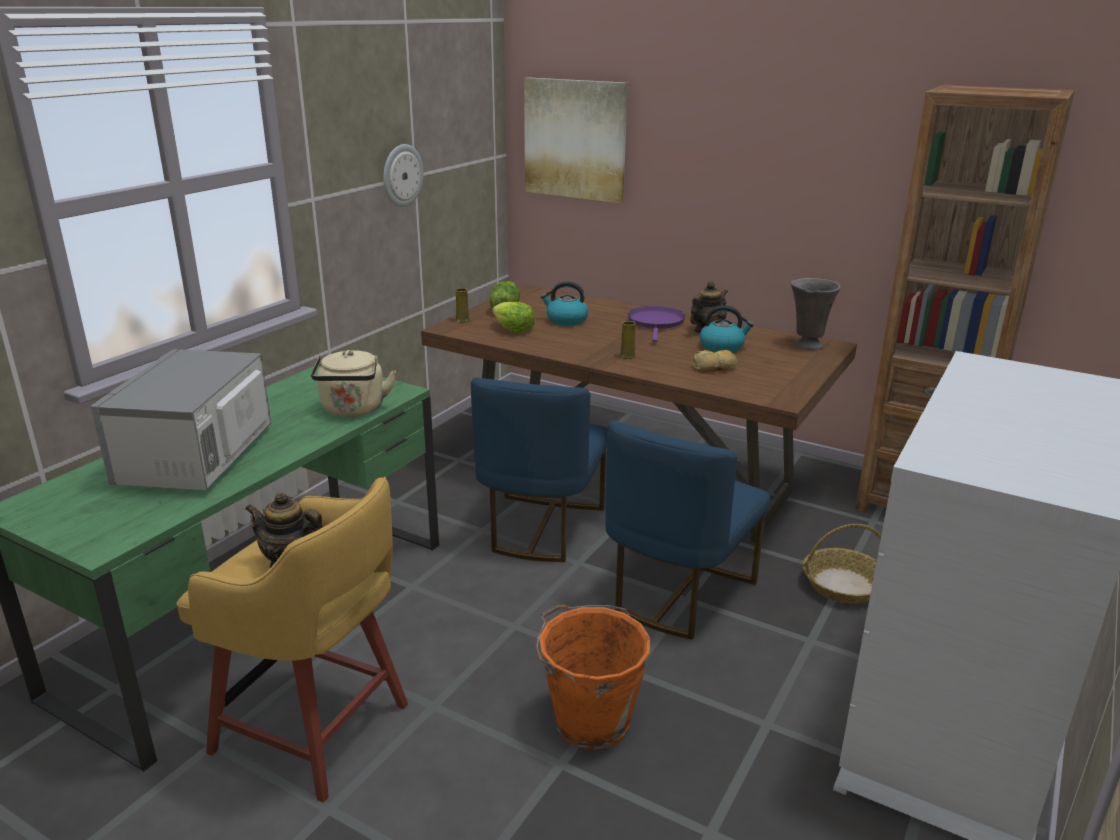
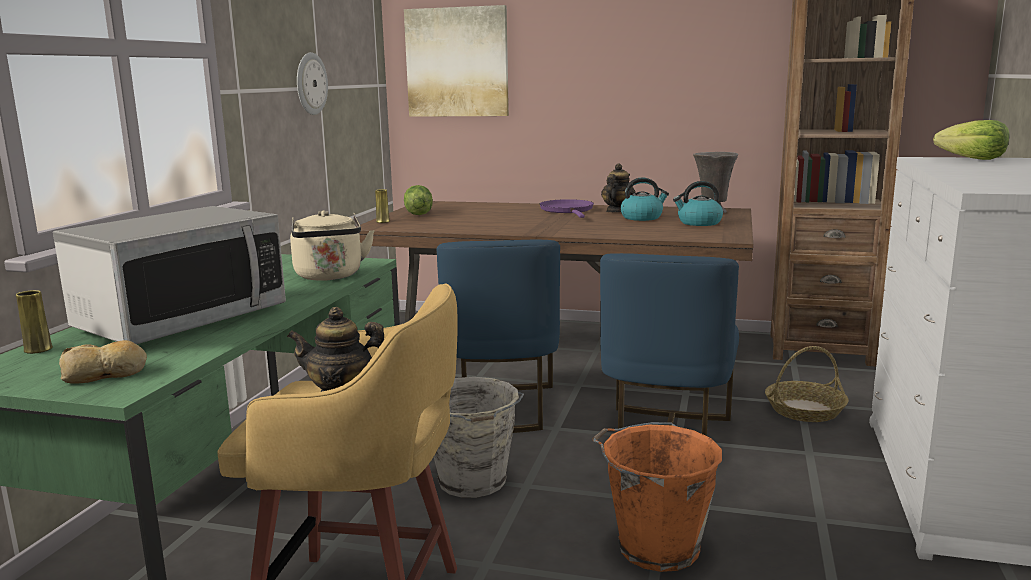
camera: 15 degrees left, 10 degrees down
microwave [91,349,271,491] -> microwave turned 135 degrees counterclockwise [53,206,286,344]
lettuce [492,302,535,333] -> lettuce moved to [933,120,1009,160]
kettle [541,282,588,326] -> kettle moved to [673,181,723,226]
yellow vase [620,321,635,359] -> yellow vase moved to [16,290,53,354]
bread [693,350,738,372] -> bread moved to [59,340,147,384]
none -> grey bucket [434,377,524,498]

